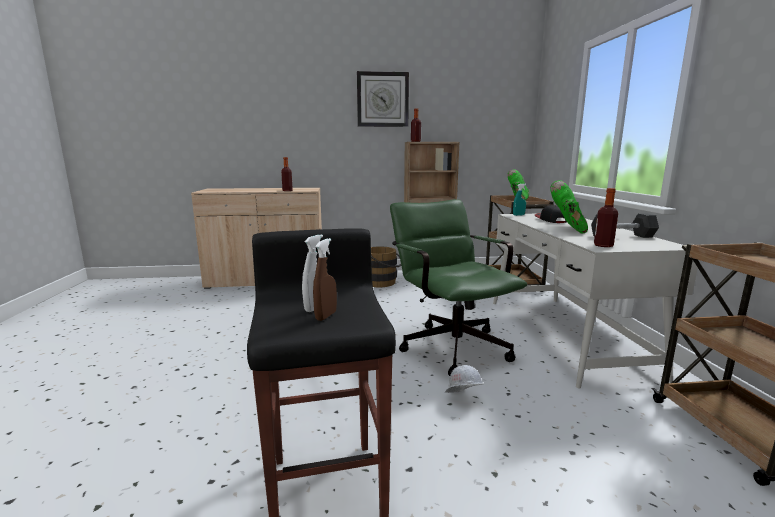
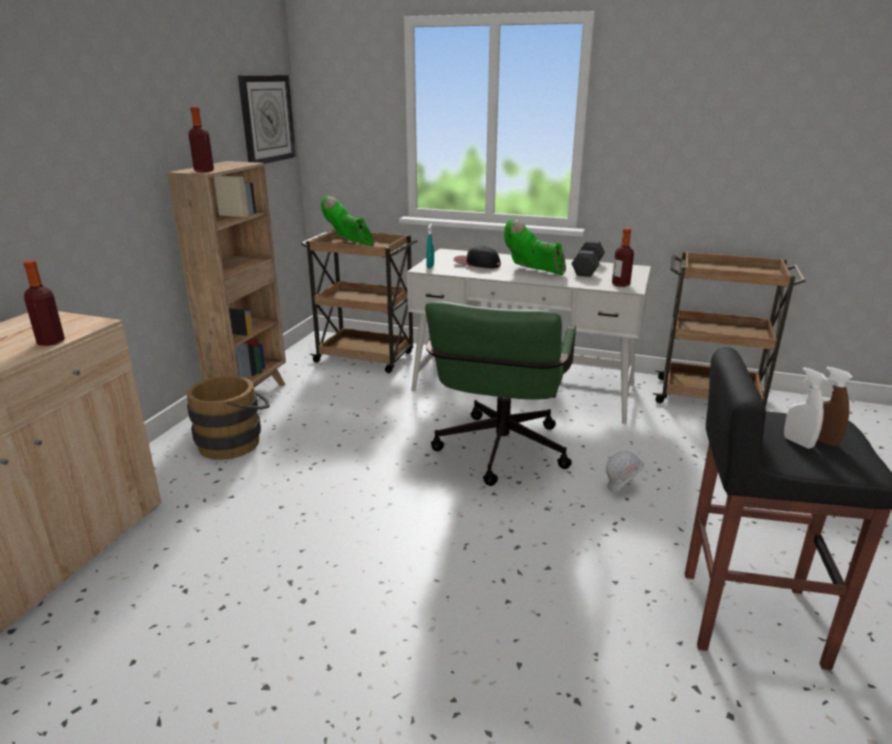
camera: 65 degrees left, 10 degrees up
wall clock [357,71,409,127] -> wall clock moved to [238,75,296,164]
green office chair [390,199,527,376] -> green office chair turned 75 degrees counterclockwise [425,301,576,486]

